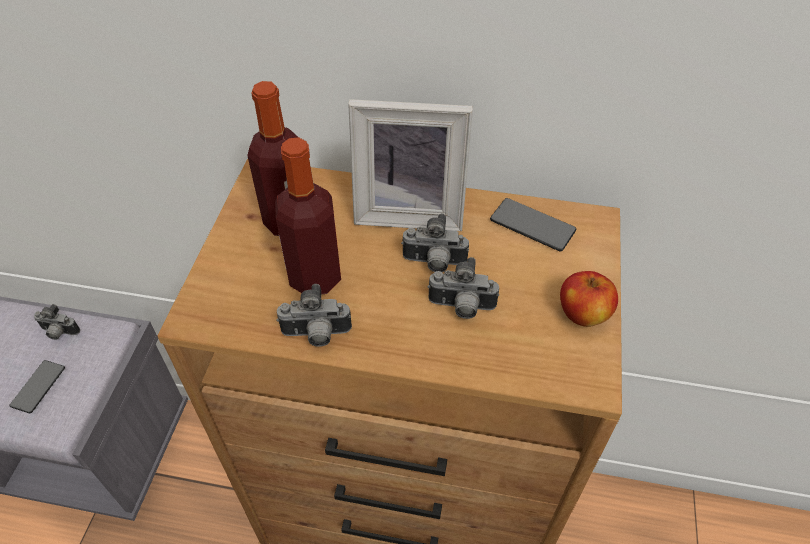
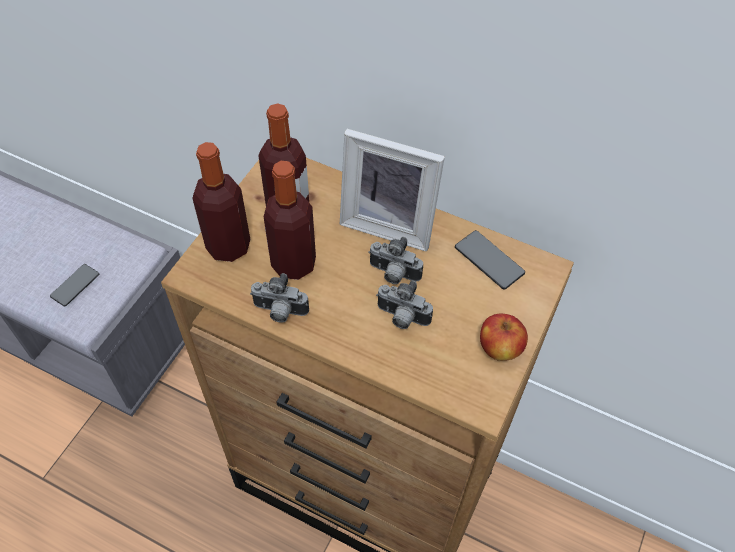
camera: 15 degrees right, 5 degrees up
camera [34,304,80,340] -> none
none -> bottle [192,142,251,262]

